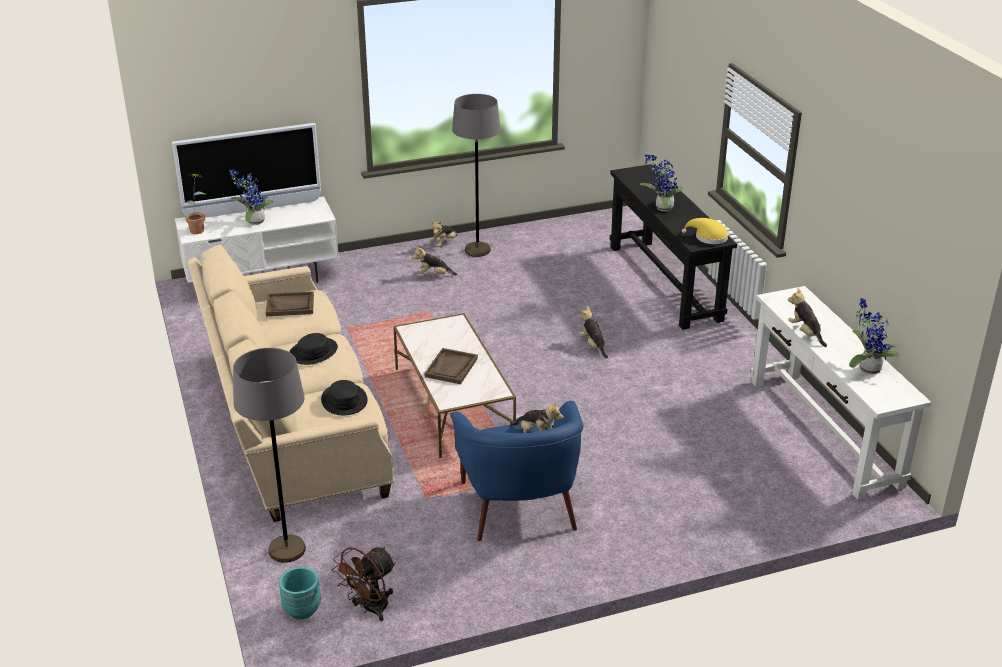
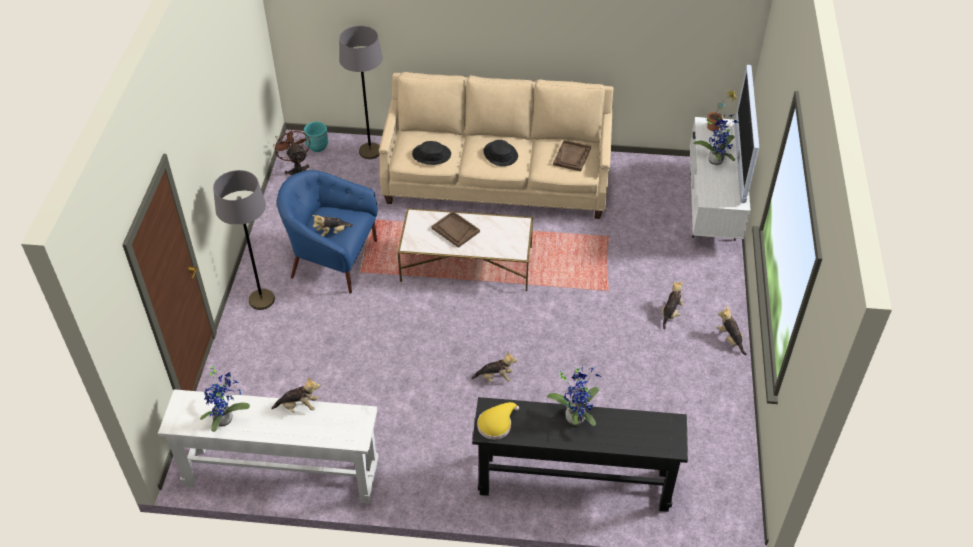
camera: 115 degrees right, 15 degrees up
grey floor lamp [452,94,501,257] -> grey floor lamp moved to [213,170,275,310]

